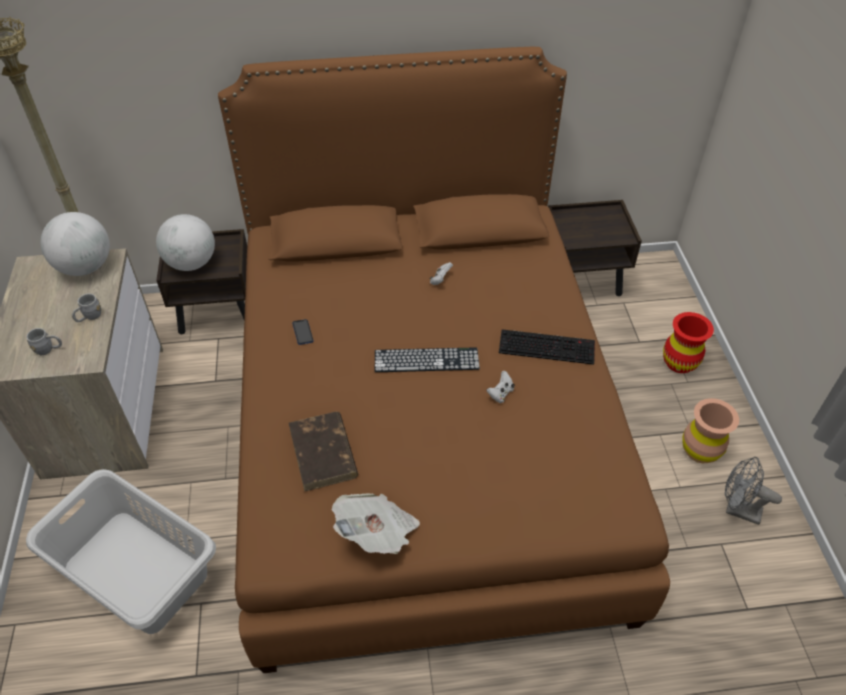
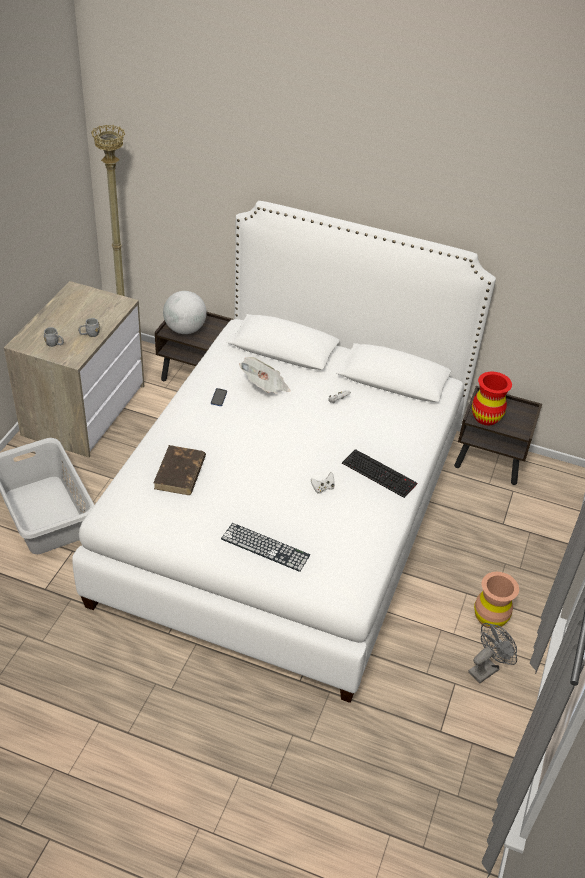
camera: 25 degrees right, 5 degrees down
globe [41,212,110,276] -> none
brown bed [218,47,670,673] -> white bed [72,201,496,703]
newspaper [332,493,420,554] -> newspaper moved to [239,357,291,394]
keyboard [375,347,480,372] -> keyboard moved to [221,523,310,572]
red vase [663,312,714,373] -> red vase moved to [472,372,512,425]
grey fan [725,457,782,525] -> grey fan turned 90 degrees clockwise [468,623,517,683]

